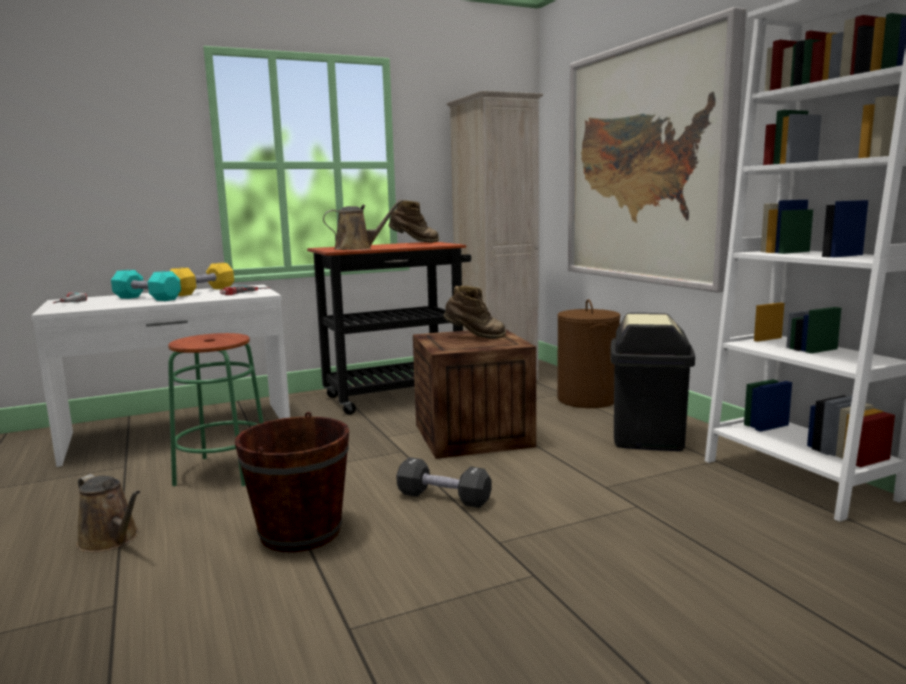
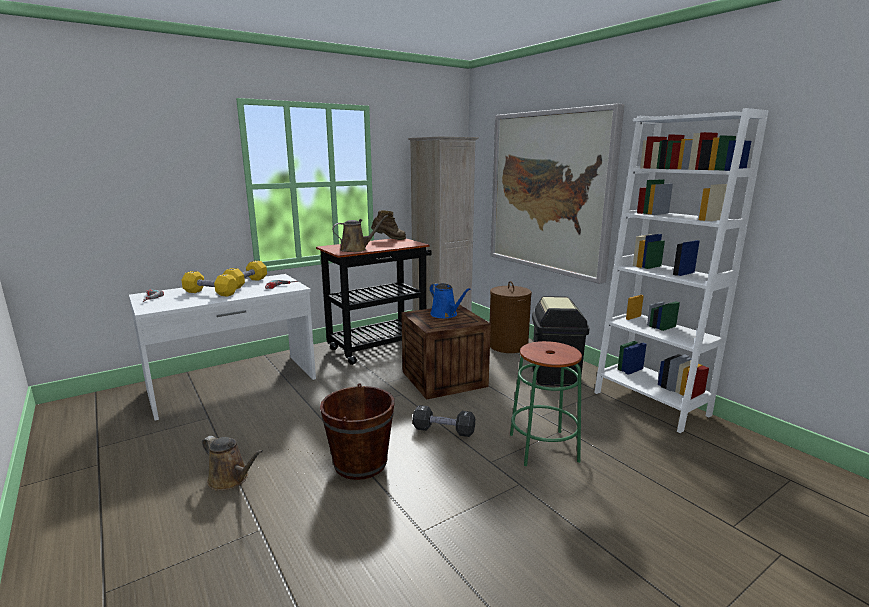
camera: 10 degrees left, 5 degrees up
turquoise dumbbell [111,270,181,301] -> yellow dumbbell [181,271,237,297]
green stool [168,333,264,486] -> green stool moved to [510,341,582,466]
brown boot [443,286,506,339] -> blue watering can [430,283,470,318]

